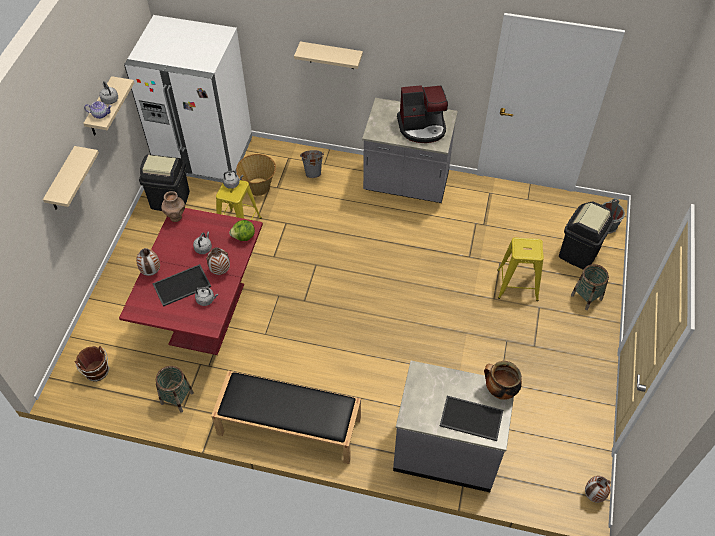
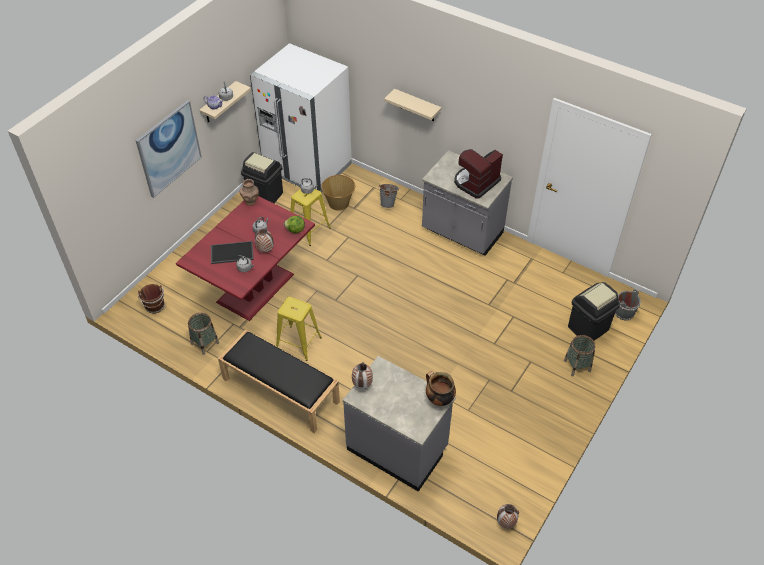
camera: 20 degrees right, 5 degrees down
beige shelf [43,146,99,210] -> picture [135,100,202,198]
vase [136,248,160,276] -> vase moved to [352,362,373,389]
coffee machine [397,85,448,143] -> coffee machine turned 120 degrees clockwise [454,149,503,199]
tray [440,396,503,441] -> none
yellow stool [497,237,544,301] -> yellow stool moved to [276,297,322,361]

